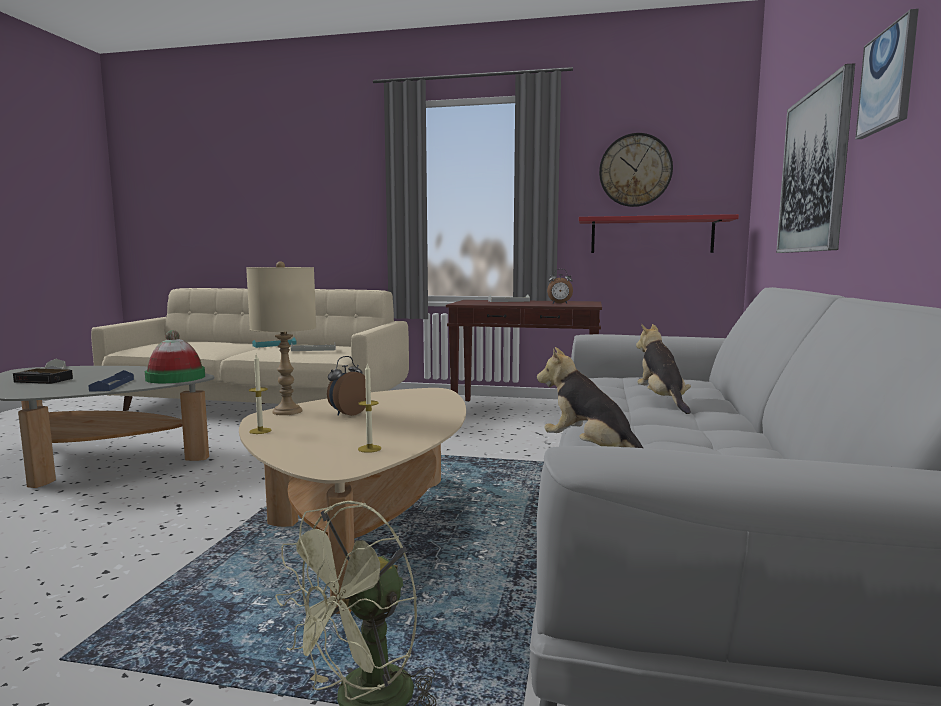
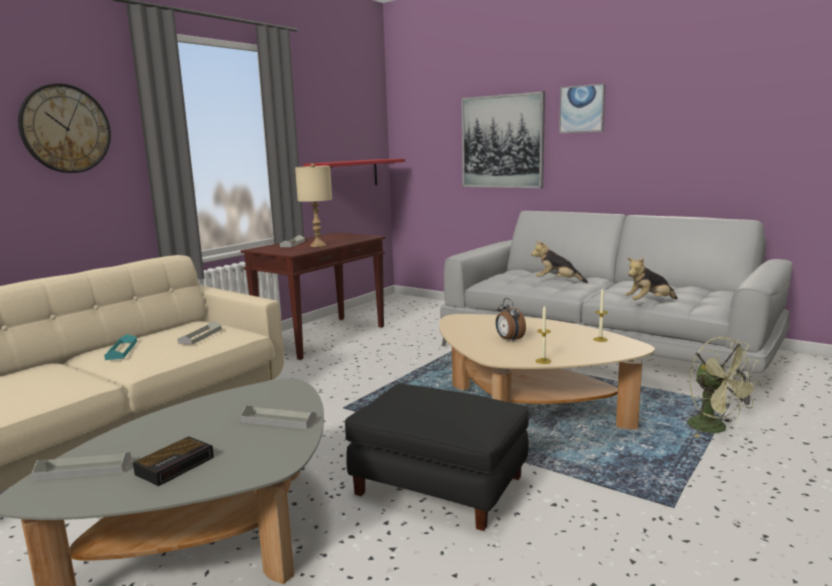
camera: 65 degrees left, 5 degrees up
blue tray [88,370,134,392] -> grey tray [240,406,317,429]
hat [145,330,205,383] -> none
beige table lamp [246,261,316,415] -> beige table lamp moved to [295,163,332,247]
alarm clock [547,269,573,304] -> none
wall clock [599,133,673,207] -> wall clock moved to [18,83,111,173]
none -> black ottoman [345,384,529,531]

